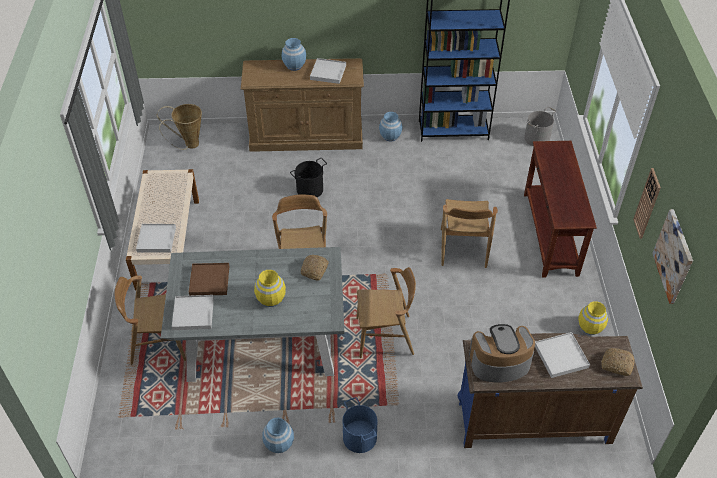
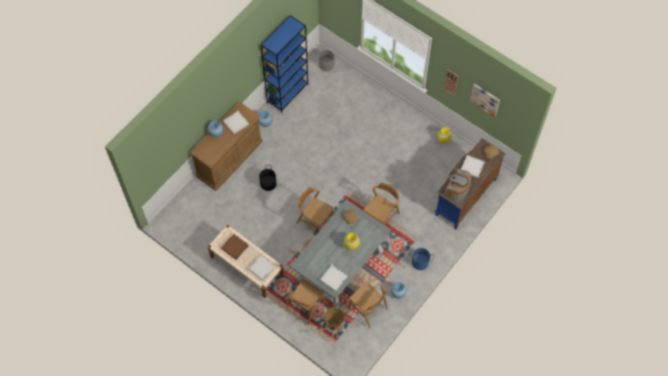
camera: 50 degrees left, 15 degrees up
basket [157,104,202,150] -> basket moved to [319,307,345,339]
brown tray [189,263,229,296] -> brown tray moved to [221,234,249,260]
brown chair [441,199,498,268] -> brown chair moved to [347,281,388,328]
brown console table [524,141,597,277] -> none

